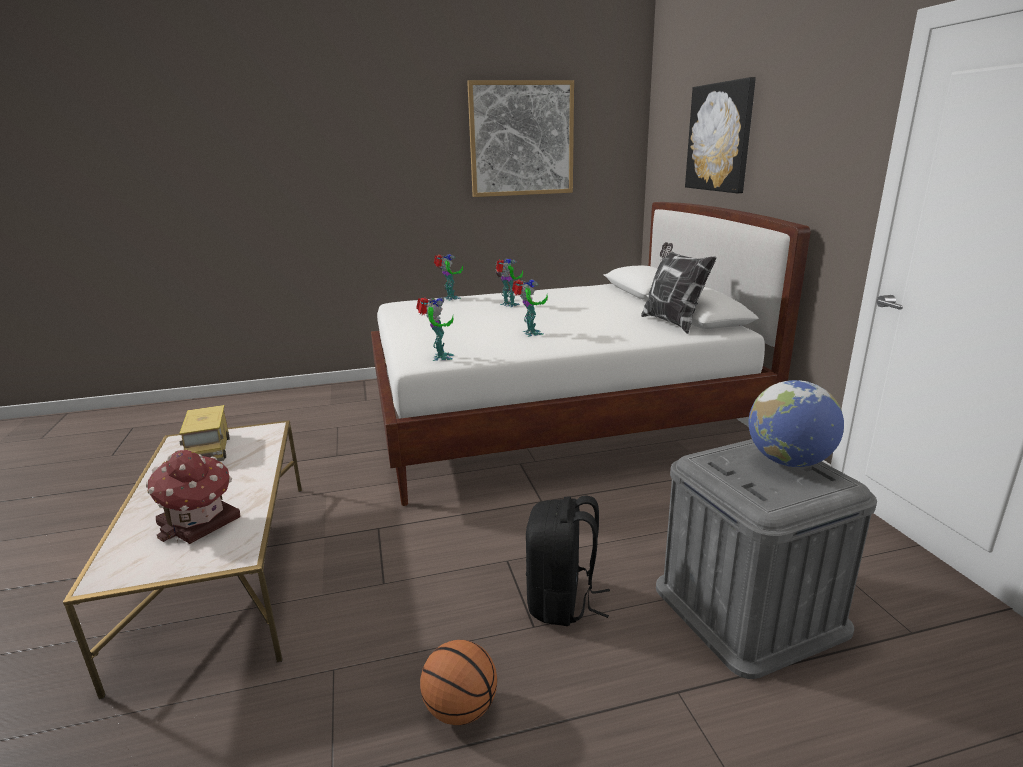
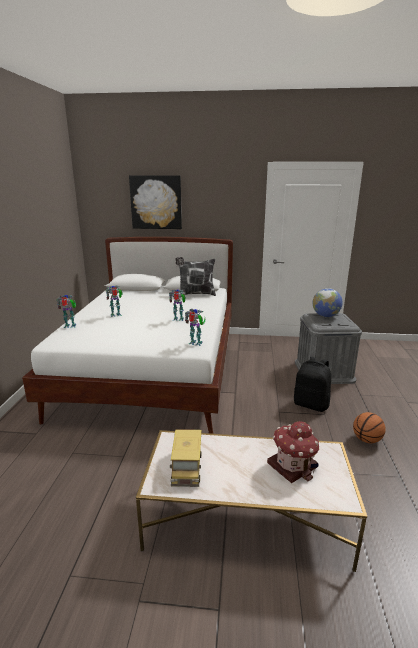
camera: 70 degrees left, 0 degrees up
toy truck [179,405,229,461] -> toy truck turned 90 degrees clockwise [170,429,201,487]
picture [467,80,574,197] -> none

